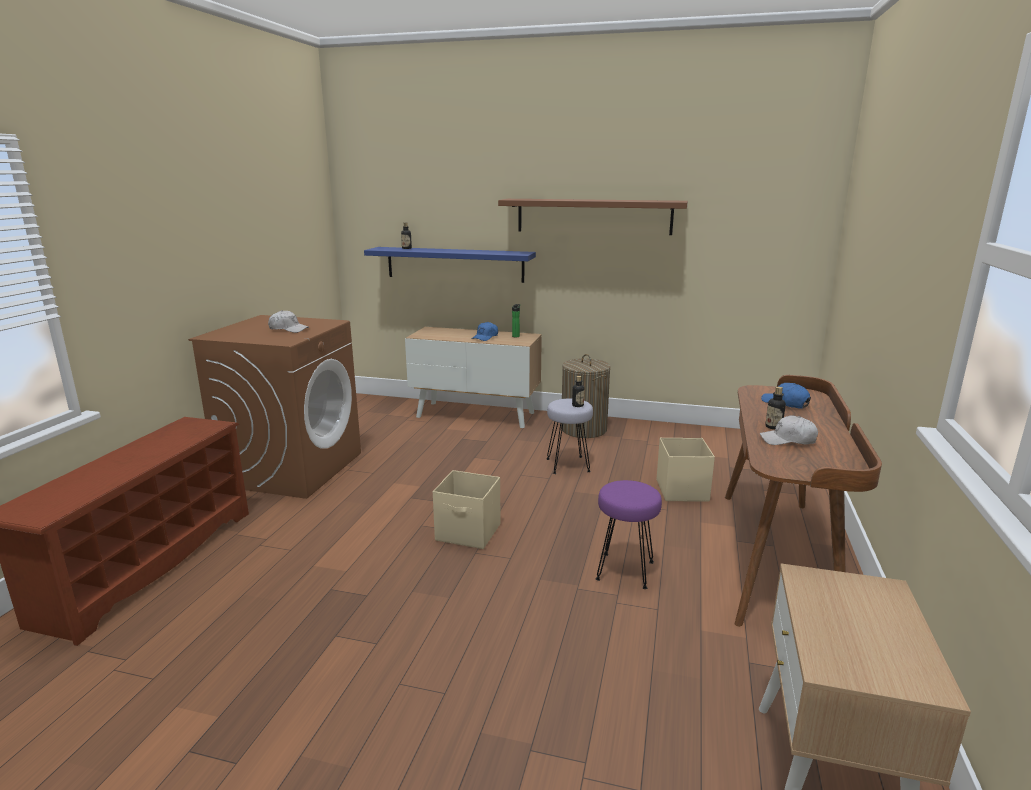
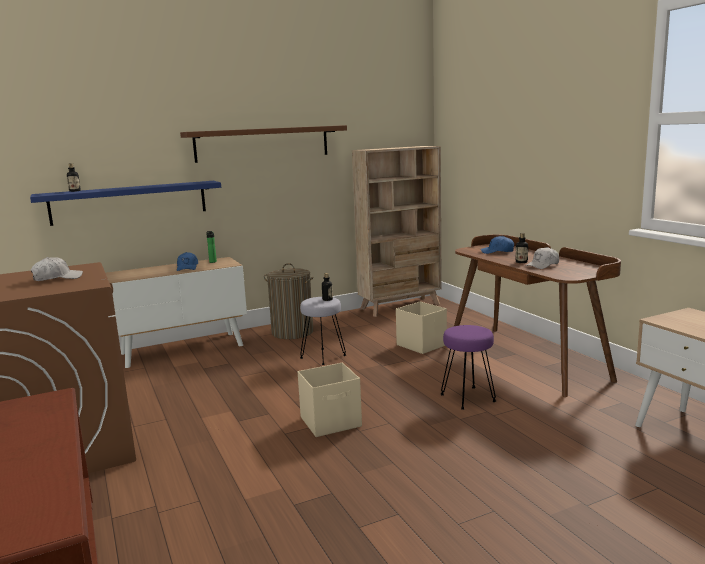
camera: 40 degrees left, 5 degrees down
none -> beige bookcase [352,146,442,317]

